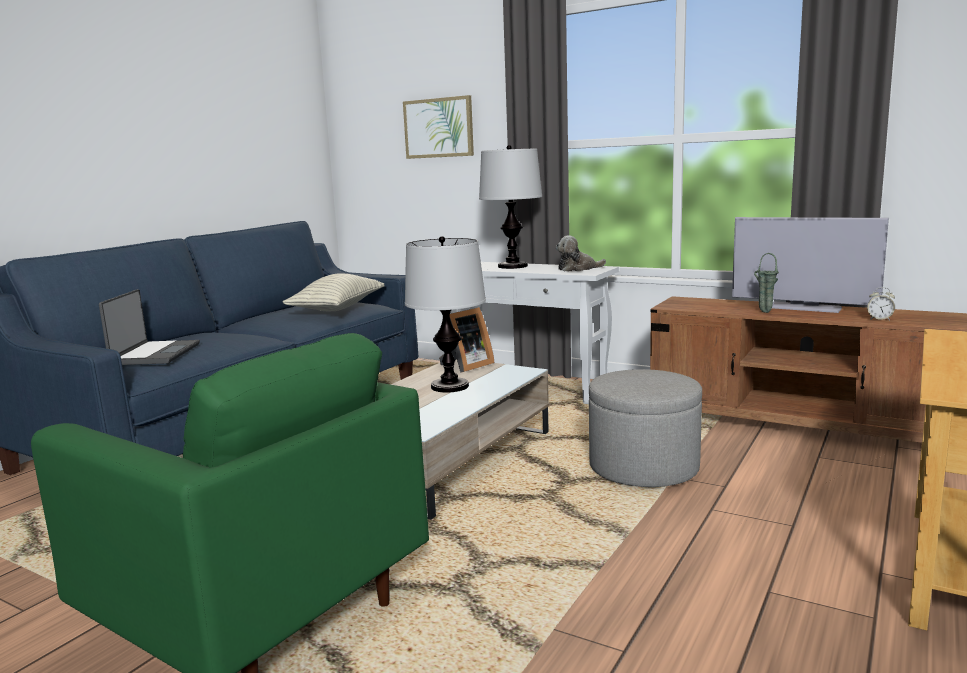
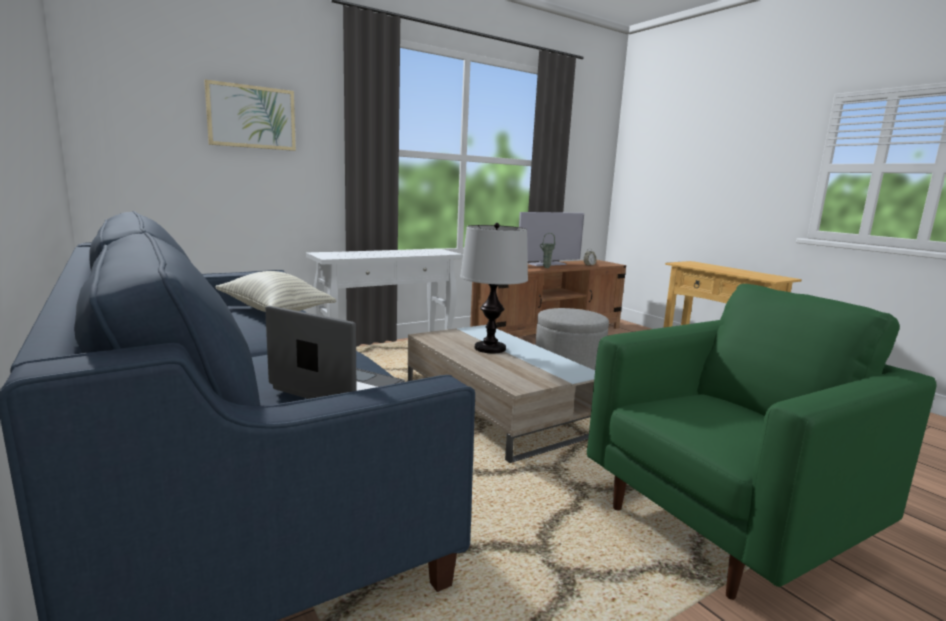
camera: 65 degrees left, 0 degrees up
picture frame [439,307,495,373] -> none
table lamp [479,145,542,269] -> none
plush toy [556,235,606,272] -> none

